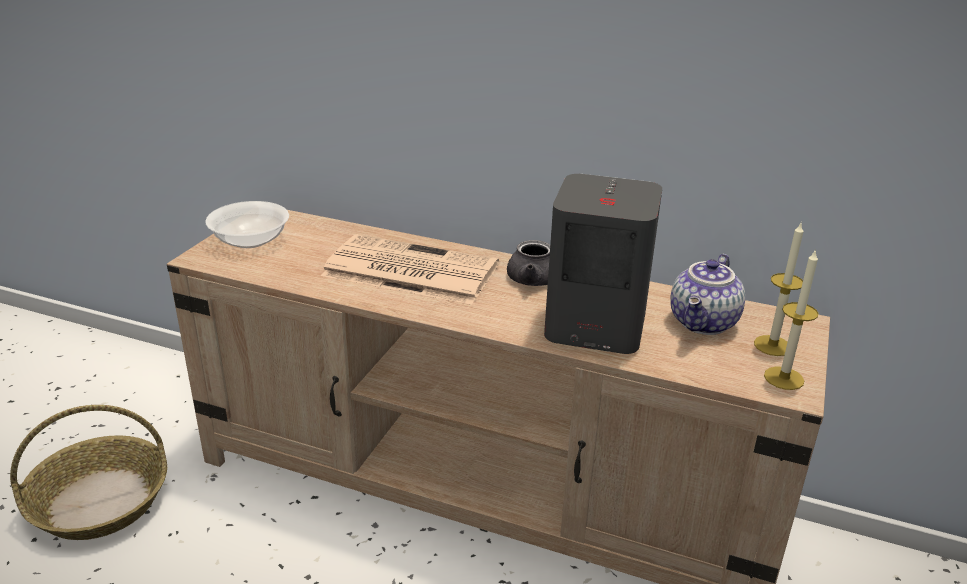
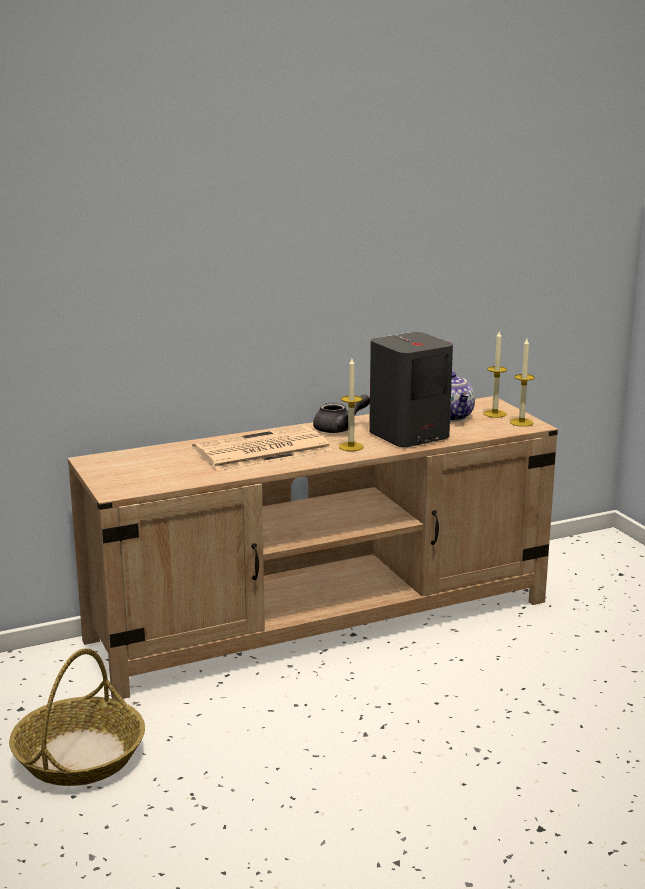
camera: 45 degrees left, 10 degrees down
bowl [205,201,289,248] -> none
none -> candle [339,358,363,451]

